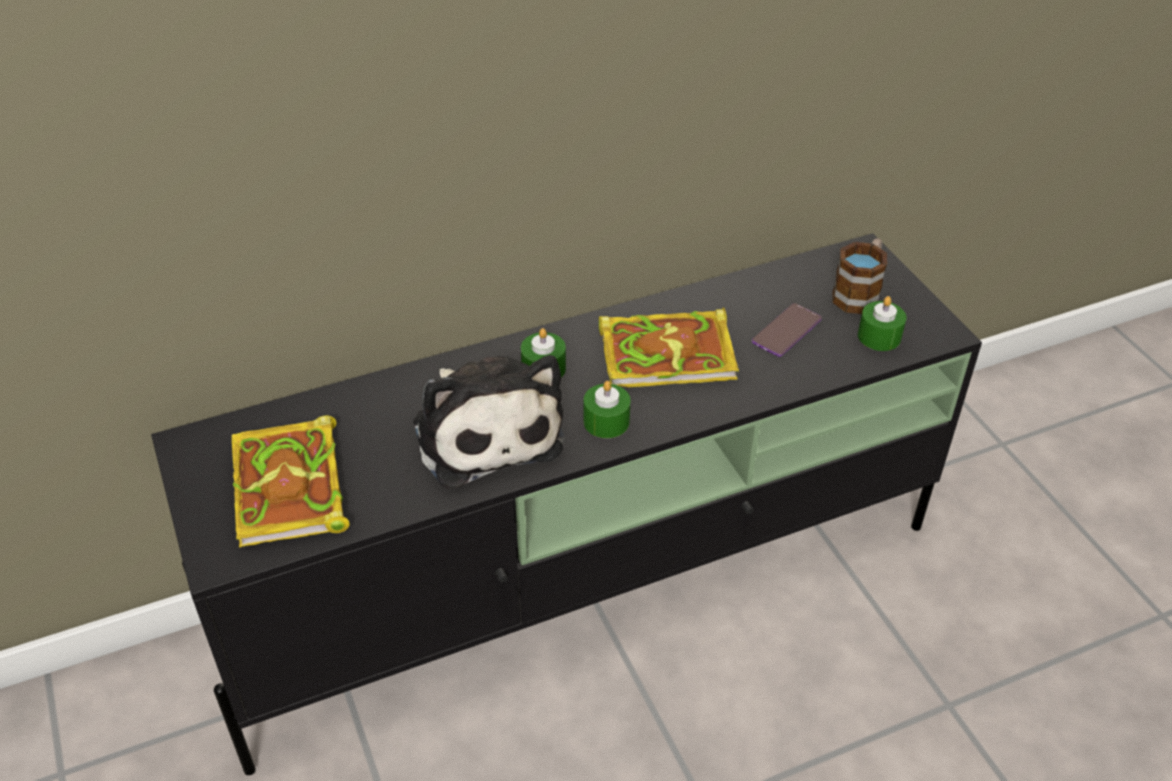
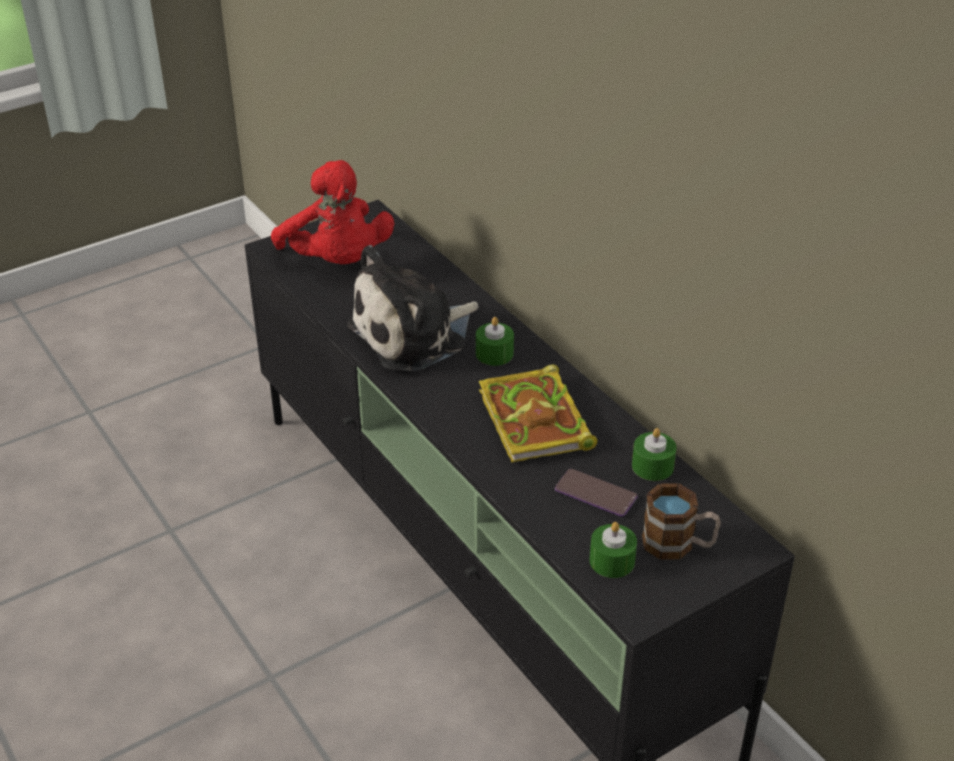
camera: 80 degrees right, 5 degrees down
book [232,415,350,547] -> red plush toy [271,160,395,264]
green candle [583,381,631,438] -> green candle moved to [632,428,676,481]

